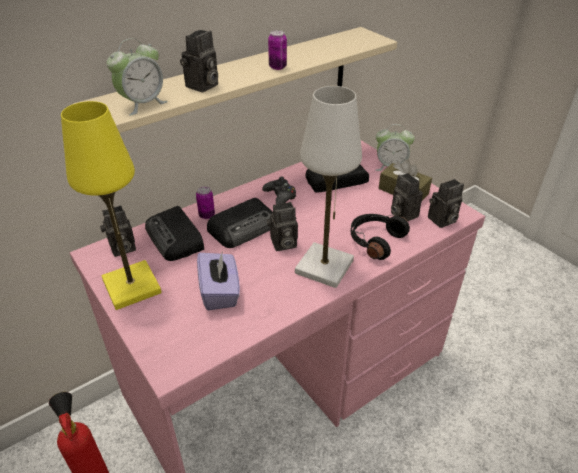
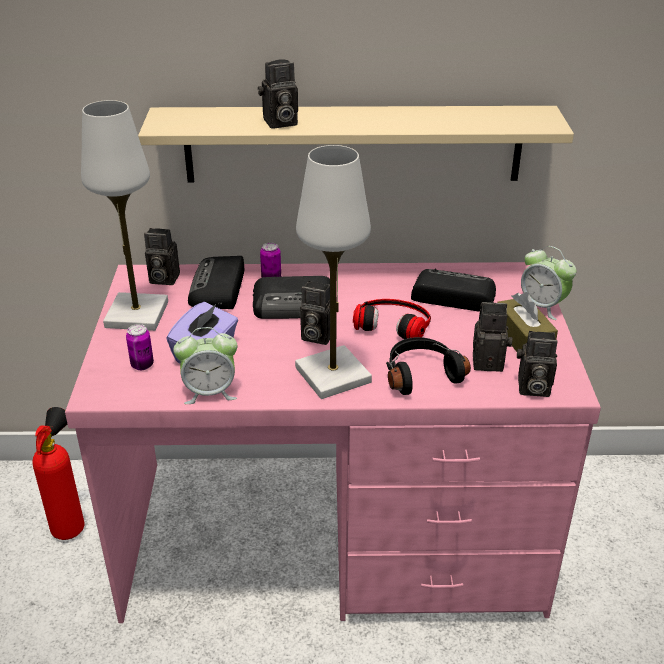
camera: 35 degrees right, 5 degrees down
yellow table lamp [61,101,162,310] -> white table lamp [81,100,168,331]
alarm clock [107,38,168,116] -> alarm clock moved to [173,327,237,404]
black game controller [262,177,296,205] -> none
can [268,30,287,70] -> can moved to [126,324,154,370]
camera [391,173,423,221] -> camera turned 90 degrees clockwise [473,302,512,372]
none -> headphones [353,299,431,339]

